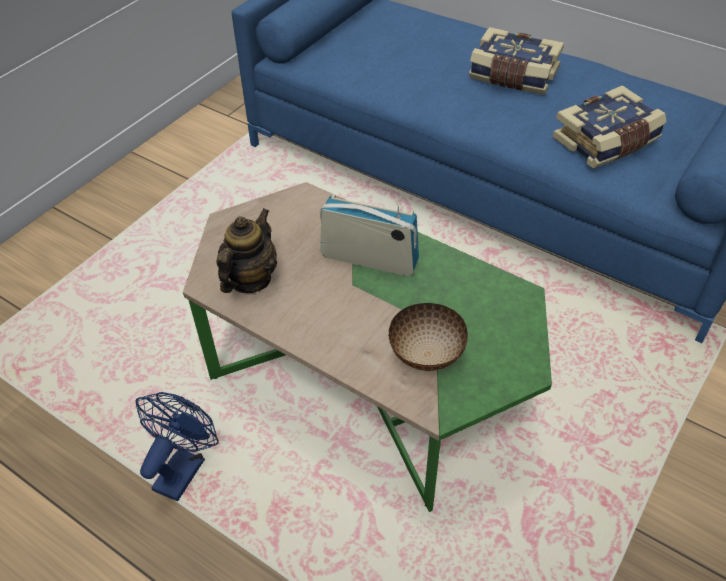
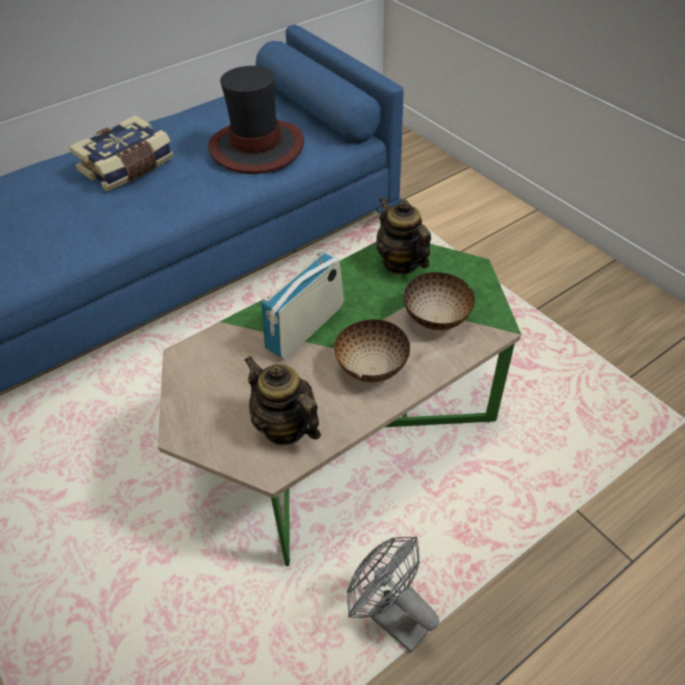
camera: 70 degrees left, 0 degrees up
blue fan [135,392,219,501] -> grey fan [347,536,439,653]
book [552,85,666,168] -> hat [208,66,304,174]
none -> bowl [334,319,410,383]
none -> teapot [376,197,431,275]

